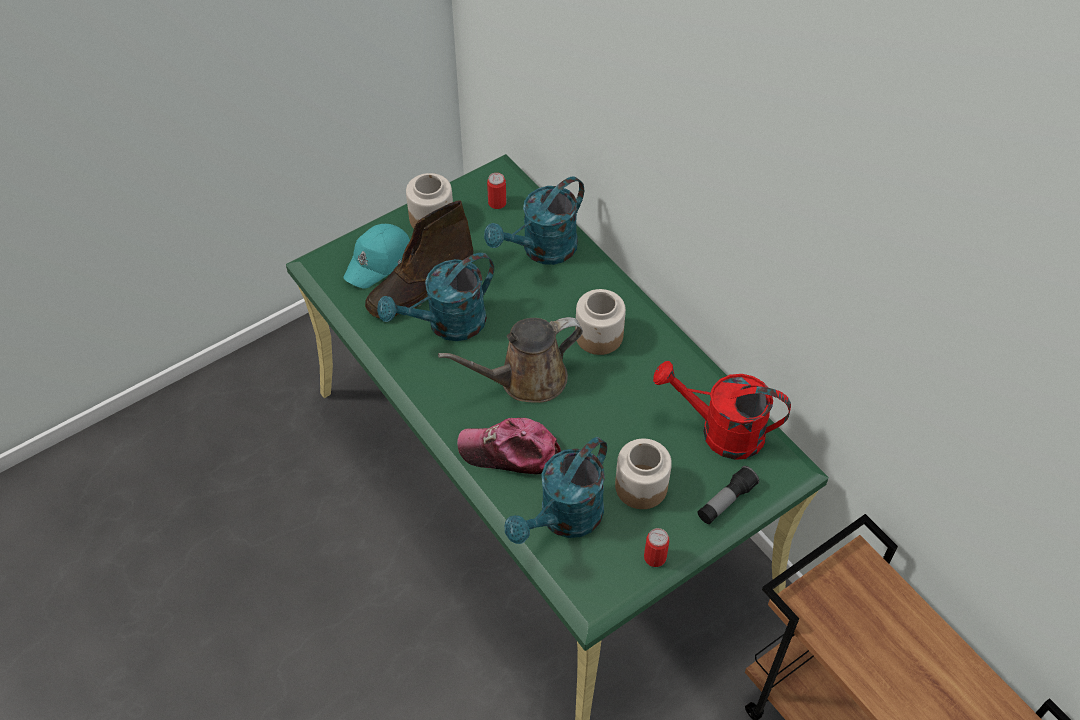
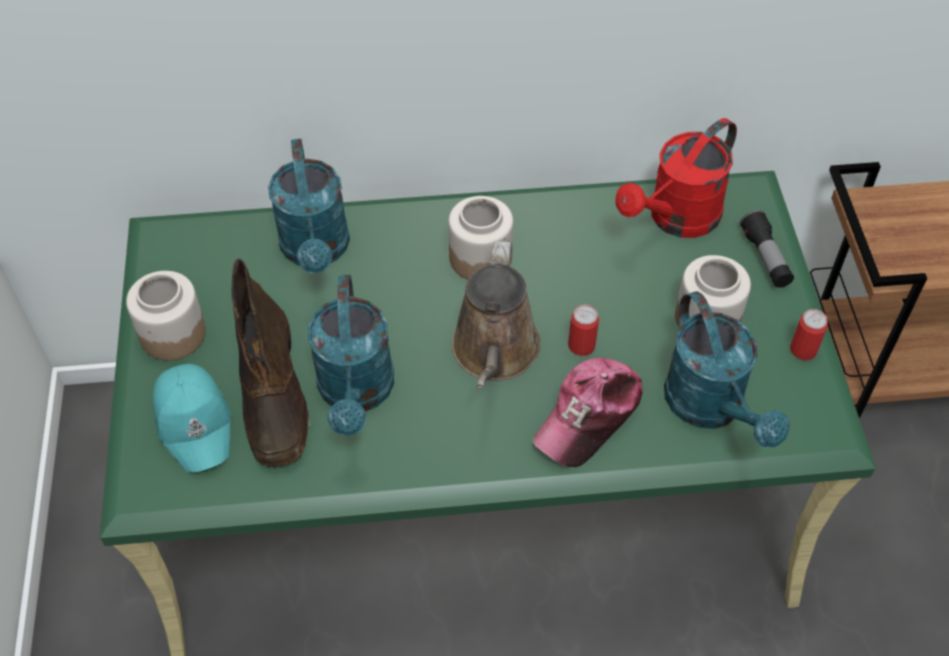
camera: 60 degrees left, 0 degrees up
can [487,173,506,209] -> can moved to [568,305,599,356]

